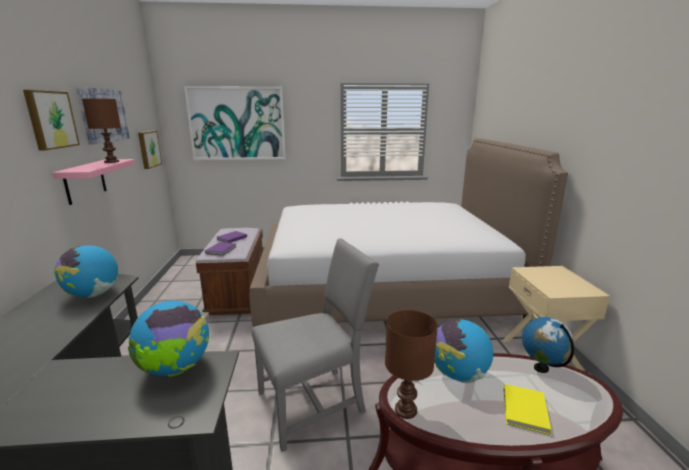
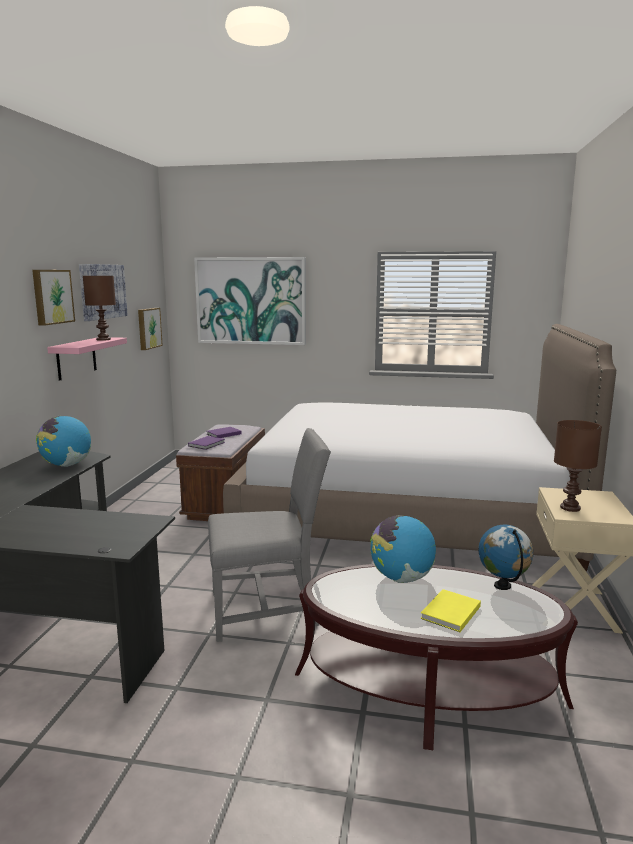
camera: 15 degrees right, 5 degrees down
globe [128,301,209,377] -> none
brown table lamp [385,310,438,419] -> brown table lamp moved to [554,420,602,512]

